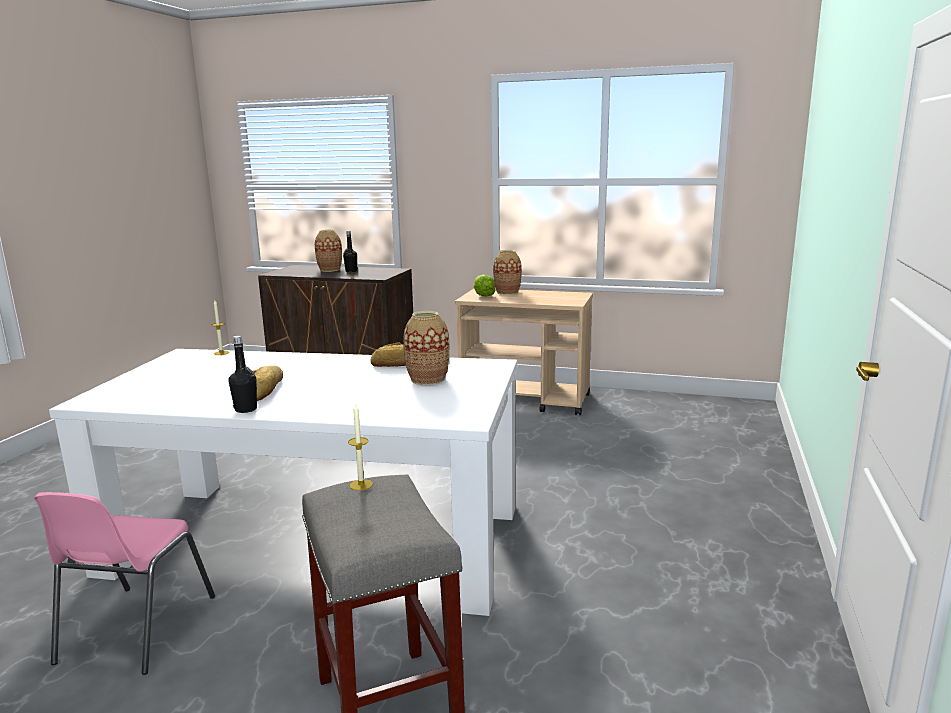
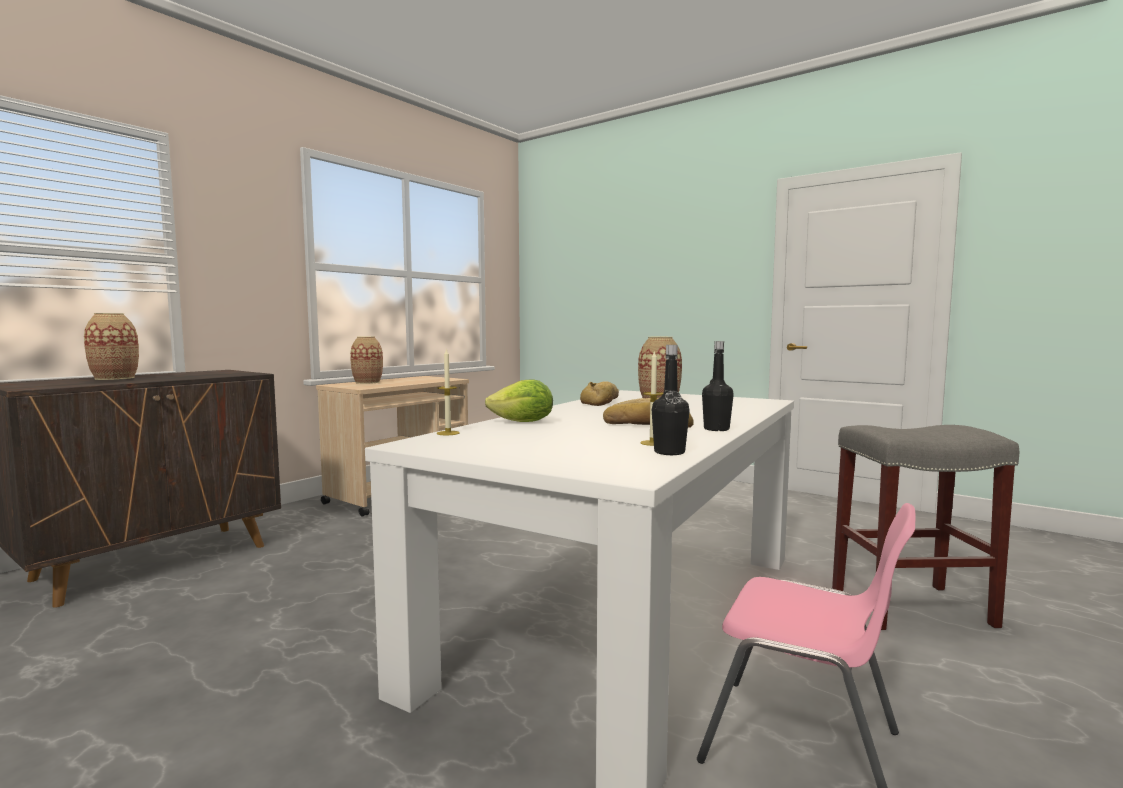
camera: 70 degrees left, 10 degrees down
black bottle [343,231,357,272] -> black bottle moved to [652,345,690,455]
candle [348,403,373,491] -> candle moved to [640,350,663,446]
lettuce [473,274,495,297] -> lettuce moved to [485,379,553,422]

